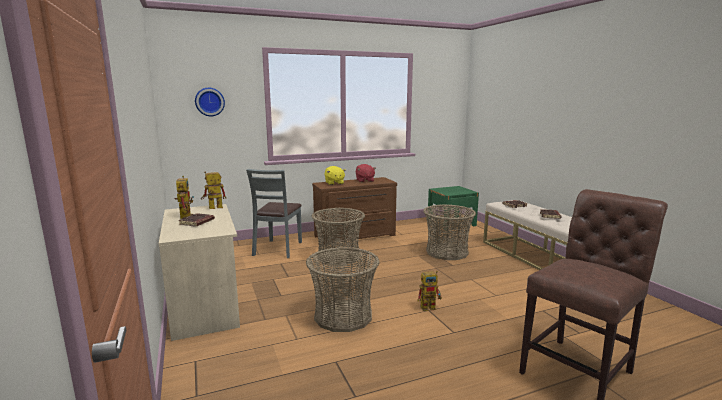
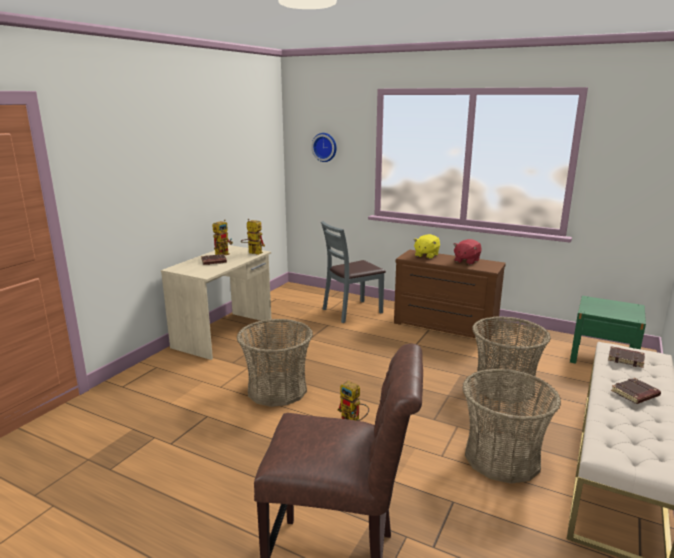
camera: 50 degrees right, 5 degrees up
basket [312,208,365,265] -> basket moved to [462,368,561,484]

